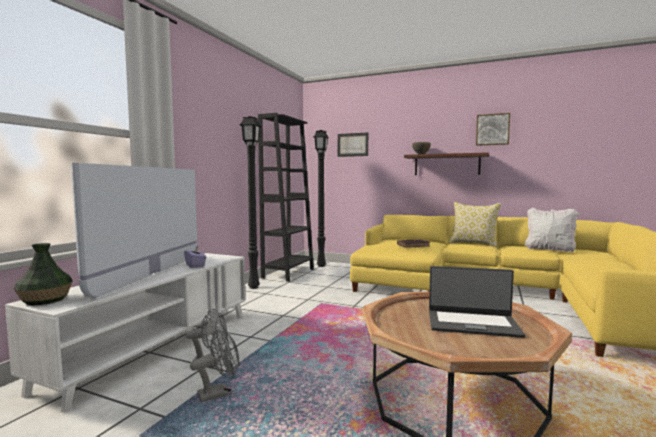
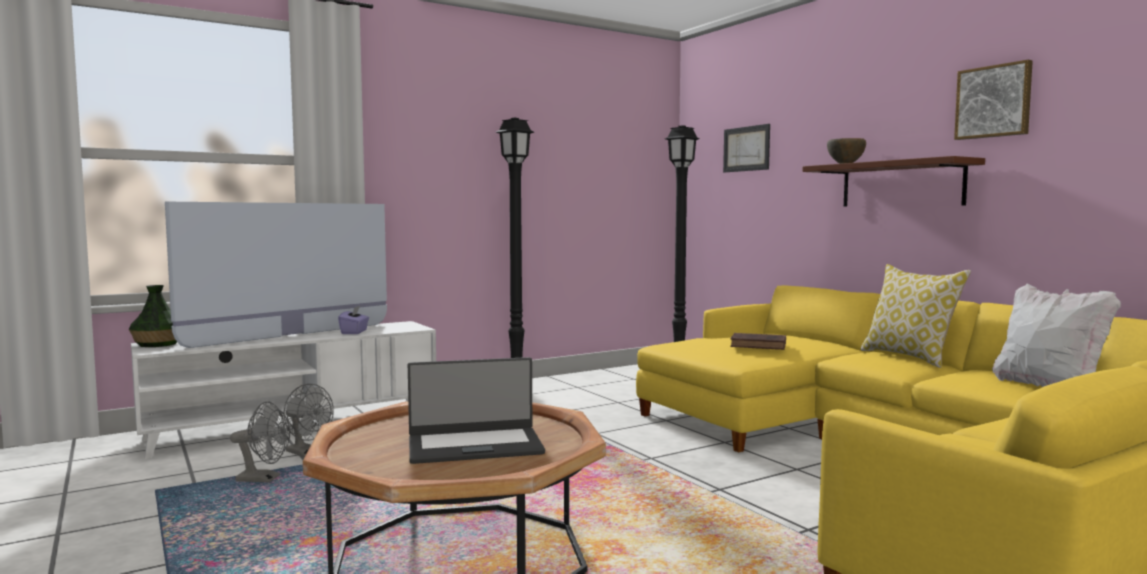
camera: 35 degrees right, 0 degrees up
black bookcase [258,113,314,282] -> none
laptop [429,266,525,338] -> laptop turned 60 degrees counterclockwise [408,357,545,464]

